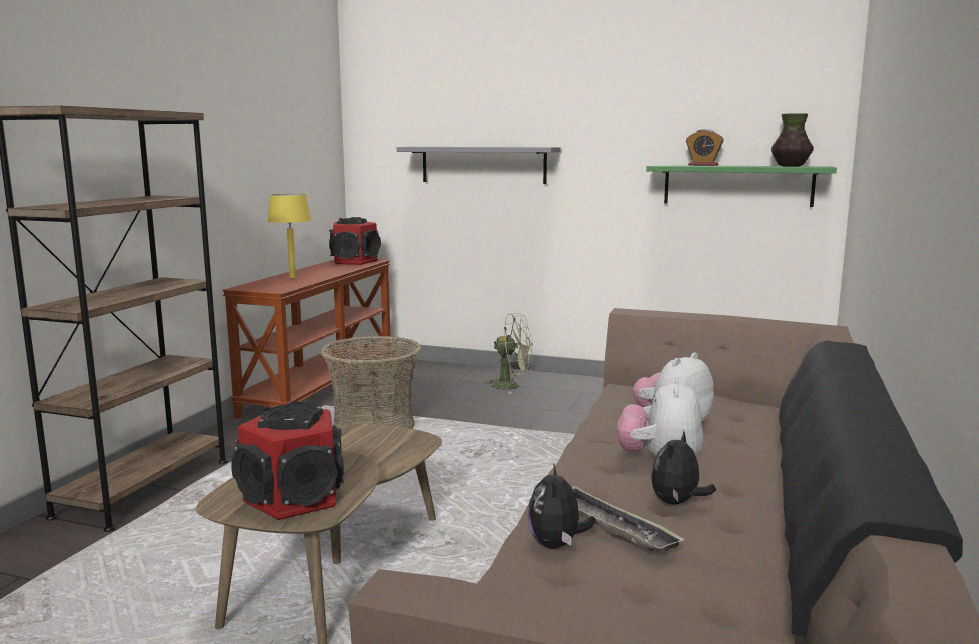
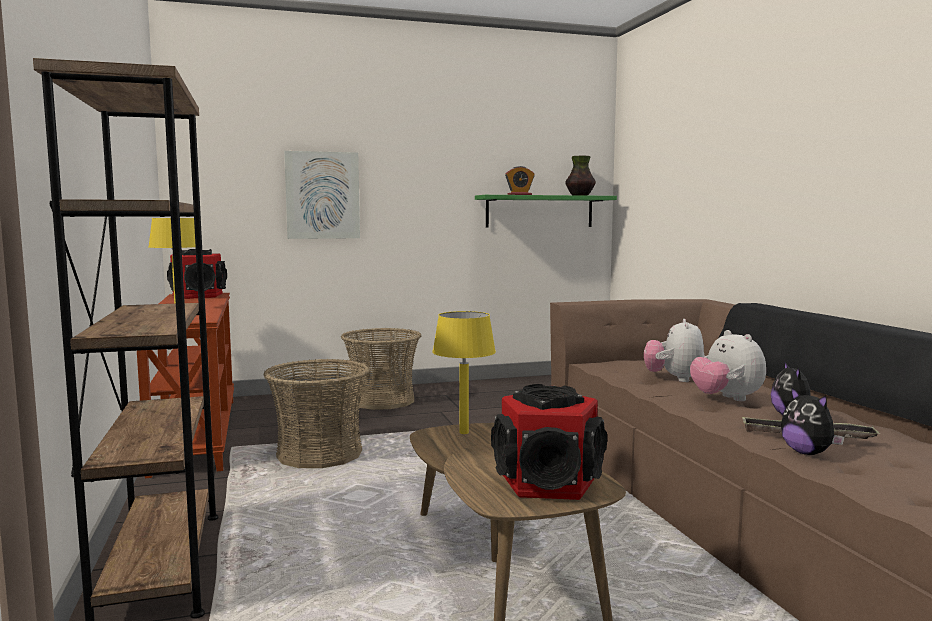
camera: 35 degrees left, 5 degrees down
grey shelf [396,147,560,184] -> picture [284,151,360,239]
green fan [485,313,533,394] -> basket [341,328,421,410]
none -> yellow table lamp [432,311,496,434]

